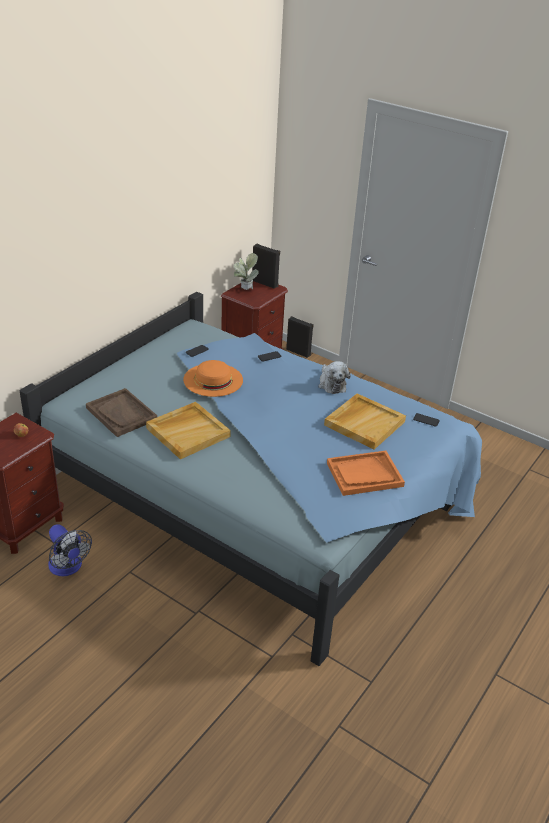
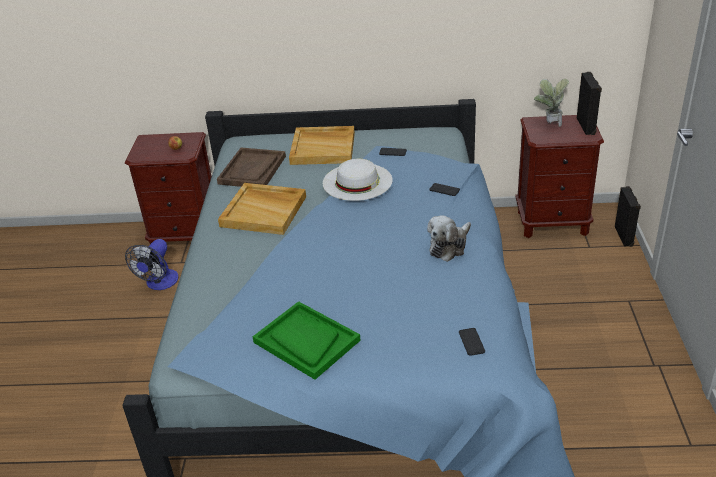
camera: 60 degrees right, 0 degrees up
orange hat [183,360,243,397] -> white hat [323,159,393,201]
beige tray [324,394,406,449] -> beige tray moved to [289,126,355,165]
orange tray [327,450,405,496] -> green tray [253,301,361,380]

